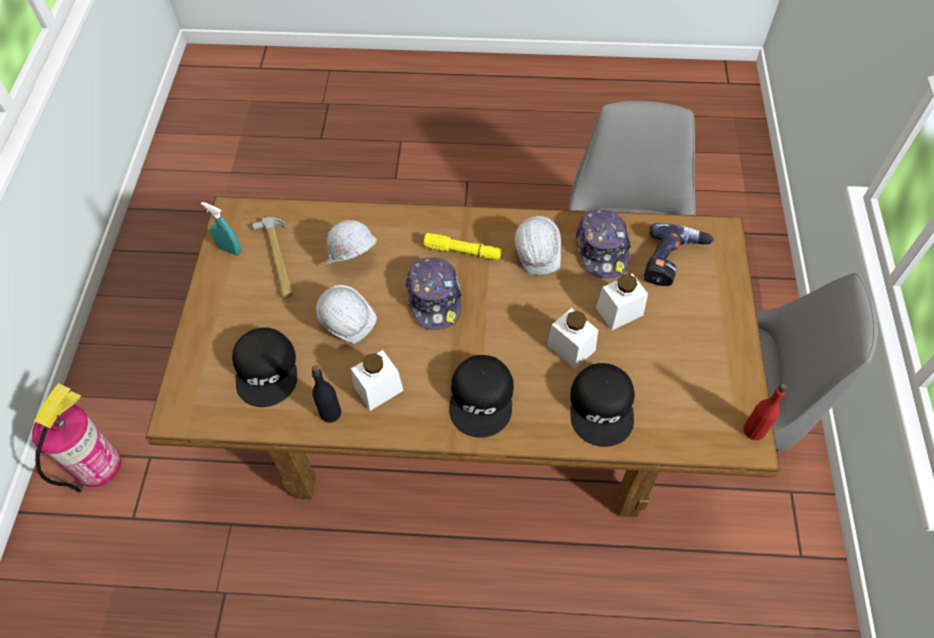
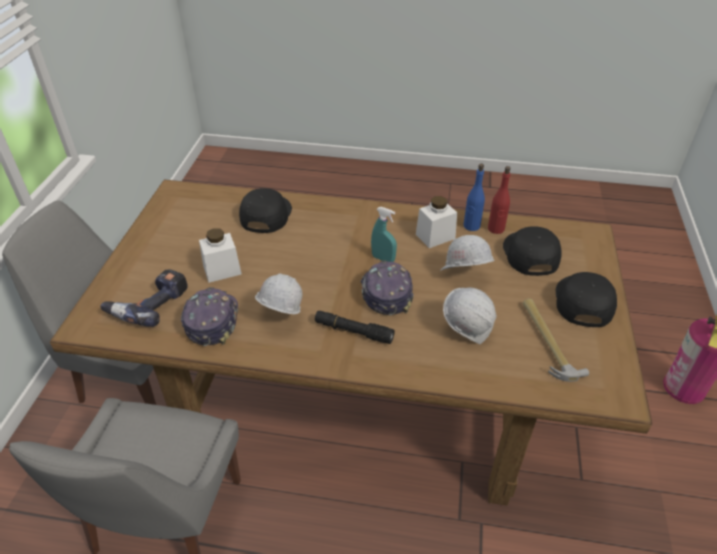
camera: 175 degrees left, 15 degrees down
turquoise spray bottle [201,202,241,255] -> turquoise spray bottle moved to [371,207,397,262]
black bottle [312,366,341,423] -> blue bottle [464,164,485,231]
yellow flashlight [424,233,502,260] -> black flashlight [315,311,395,344]
black cap [449,355,514,438] -> black cap moved to [556,272,617,327]
white jar [547,308,598,369] -> none
red bottle [743,384,787,440] -> red bottle moved to [488,166,510,234]

